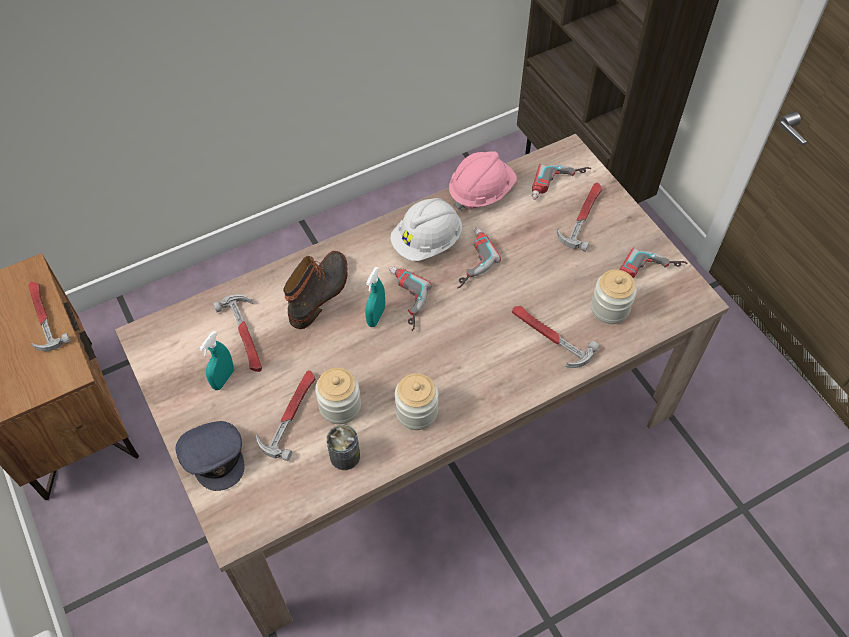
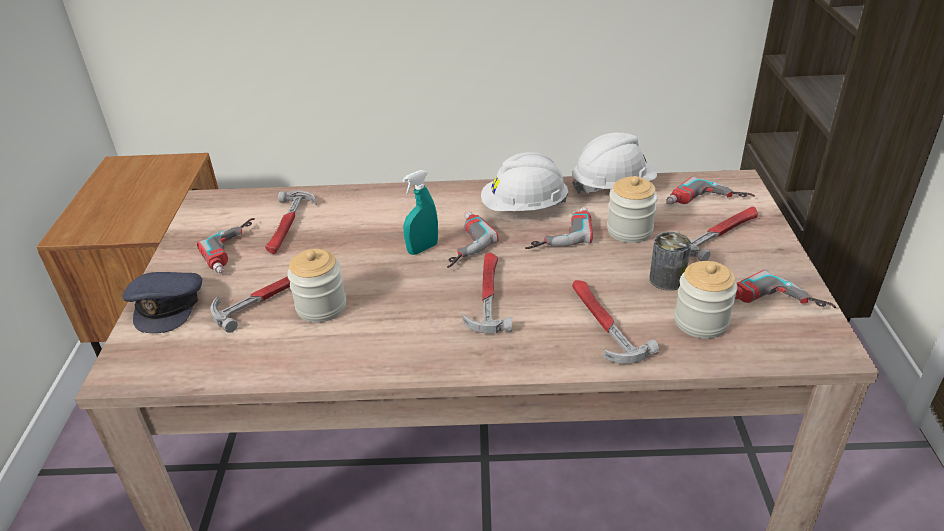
camera: 30 degrees right, 20 degrees down
hammer [28,282,71,351] -> hammer moved to [462,252,512,333]
turquoise spray bottle [199,331,234,390] -> power drill [197,218,255,273]
boot [284,251,348,329] -> none
can [326,425,360,470] -> can moved to [649,232,691,291]
jar [395,373,439,430] -> jar moved to [607,176,658,243]
pink hard hat [449,151,517,212] -> white hard hat [572,132,657,194]

